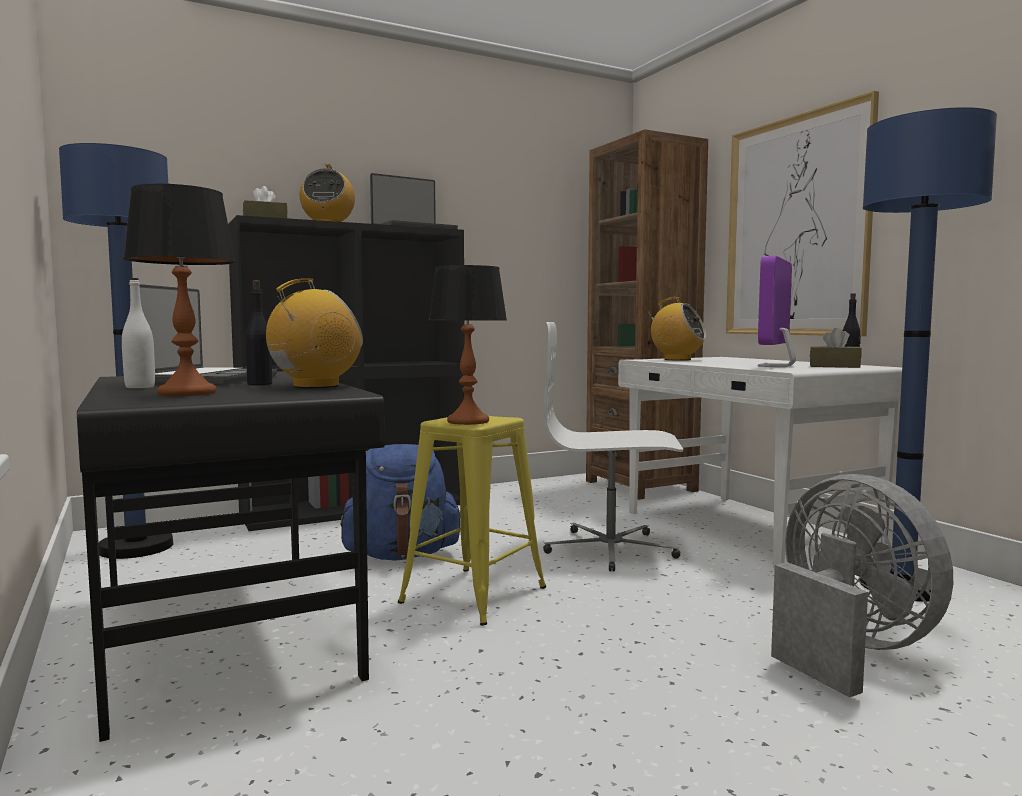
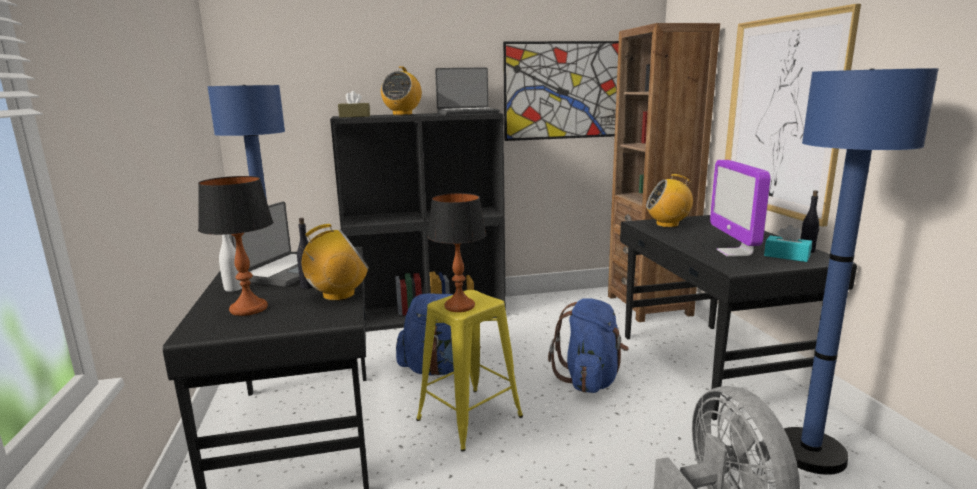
camera: 15 degrees right, 10 degrees up
white office chair [543,322,683,572] -> blue backpack [548,298,629,393]
white desk [618,357,902,568] -> black desk [620,215,857,420]
radio [646,297,706,361] -> radio turned 135 degrees clockwise [646,174,693,228]
monitor [758,256,796,367] -> monitor turned 45 degrees counterclockwise [710,160,770,257]
brown tissue box [810,328,861,368] -> turquoise tissue box [764,225,812,262]
none -> picture [503,41,619,141]

